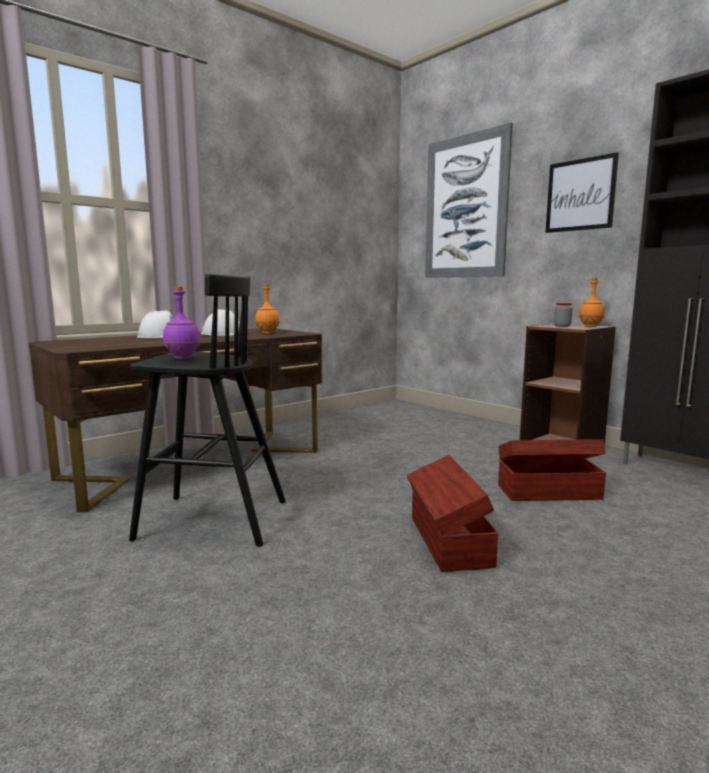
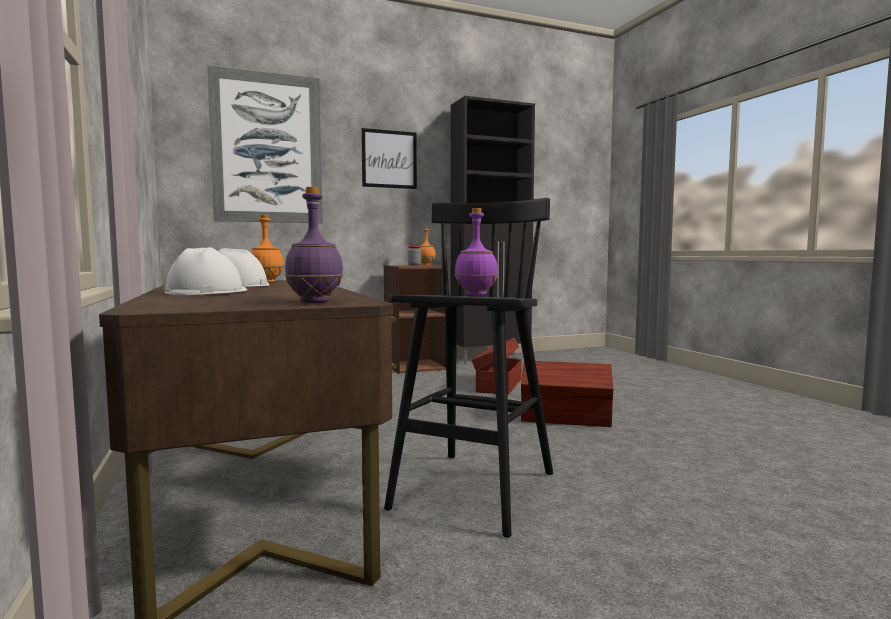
camera: 70 degrees left, 5 degrees down
none -> purple bottle [285,187,343,303]

